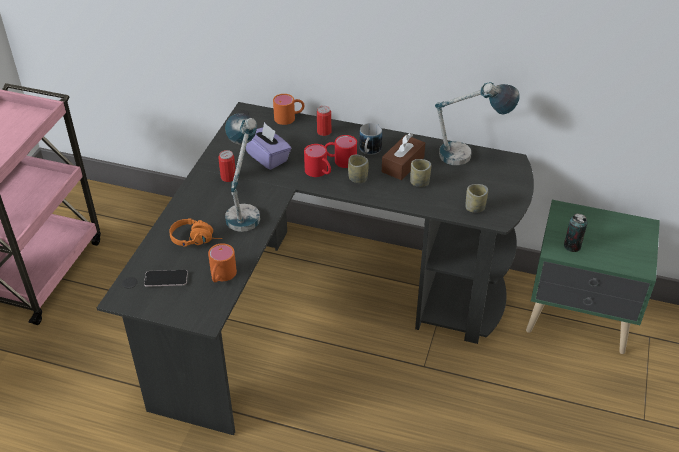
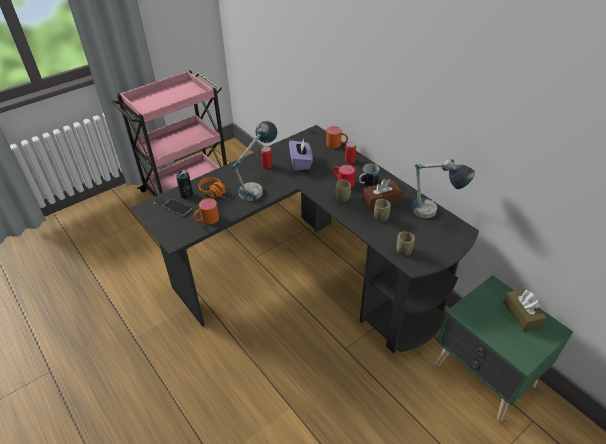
camera: 35 degrees right, 0 degrees up
red mug [304,144,331,177] -> none
can [564,213,588,252] -> can moved to [176,169,193,199]
none -> brown tissue box [503,288,547,332]

